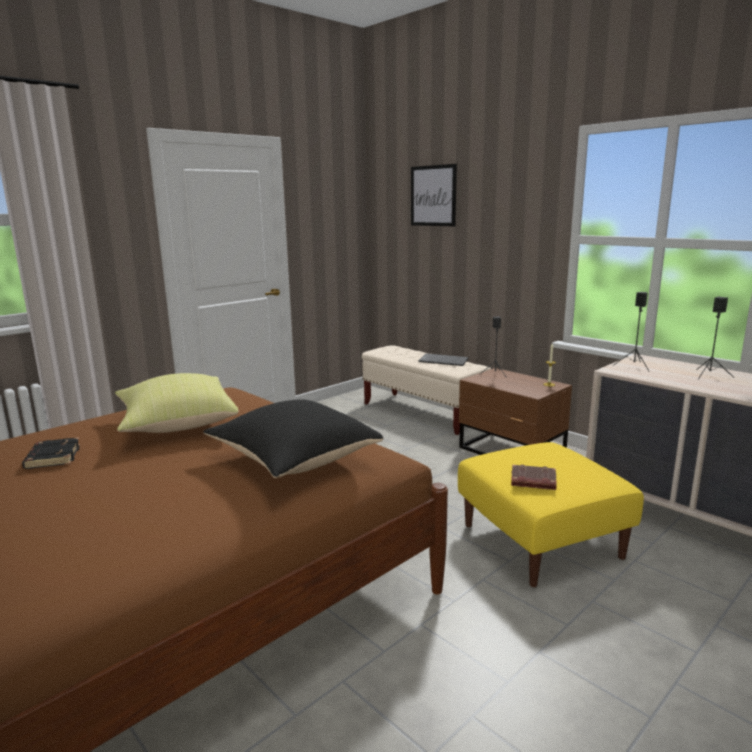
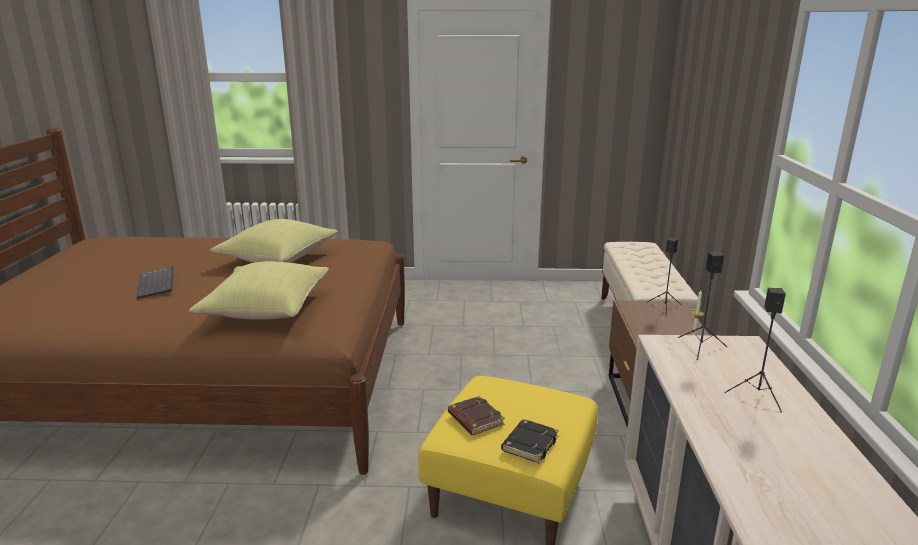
camera: 45 degrees right, 5 degrees up
black book [22,437,80,469] -> black book moved to [501,419,559,463]
black pillow [203,399,384,478] -> yellow pillow [189,261,329,320]
picture [411,164,457,226] -> none
keyboard [419,353,469,366] -> keyboard moved to [137,266,173,299]

